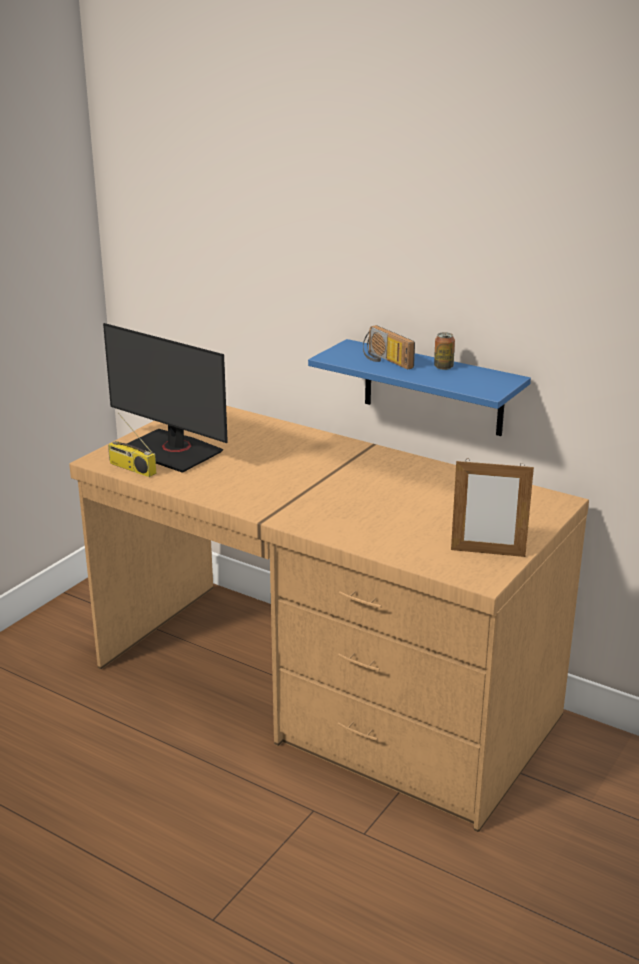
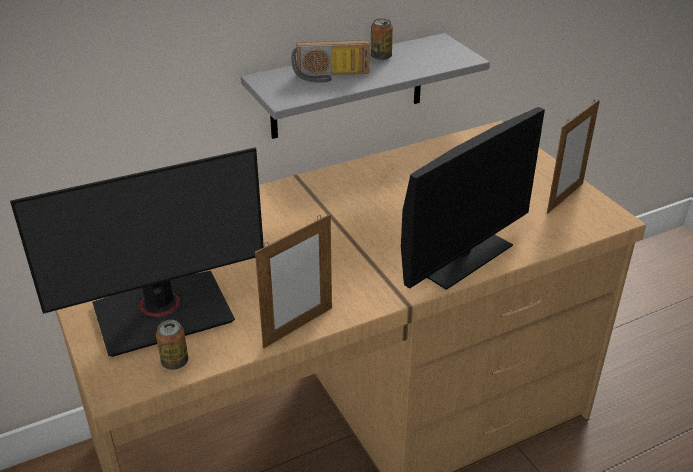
camera: 60 degrees left, 10 degrees up
radio [108,413,156,477] -> can [156,320,188,370]
blue shelf [308,339,531,436] -> grey shelf [241,33,490,139]
none -> picture frame [255,214,332,348]
none -> monitor [401,107,545,290]

